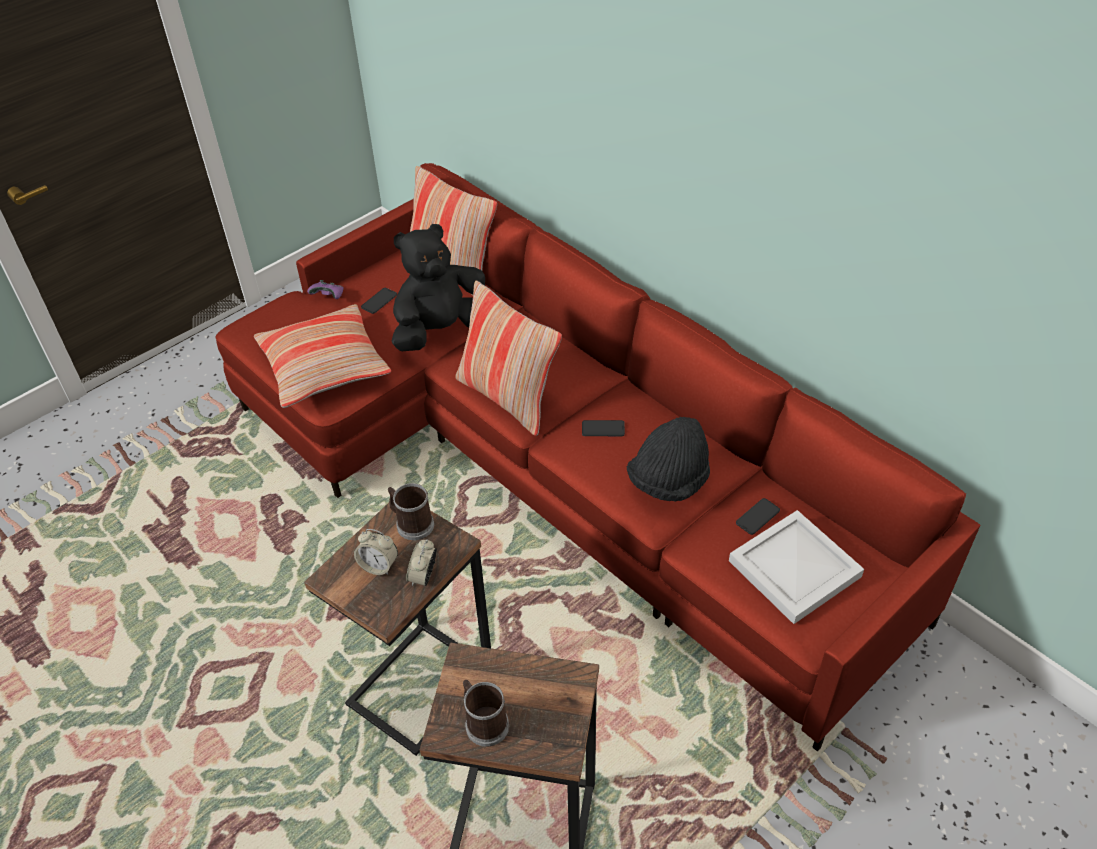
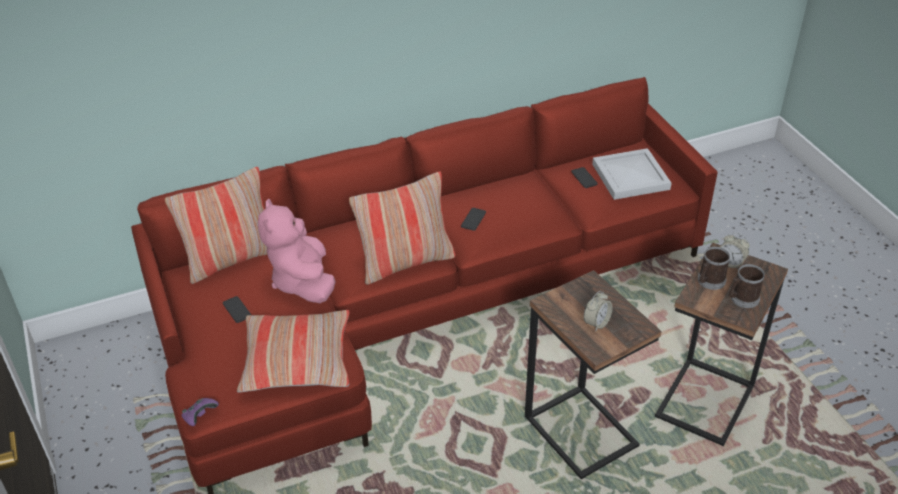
camera: 70 degrees left, 5 degrees down
purple game controller [307,280,344,299] -> purple game controller moved to [182,398,219,426]
mug [388,483,434,540] -> mug moved to [698,247,730,290]
black plush toy [391,224,485,351] -> pink plush toy [258,198,336,303]
alarm clock [406,539,437,587] -> alarm clock moved to [720,232,750,269]
black hat [627,417,710,501] -> none

